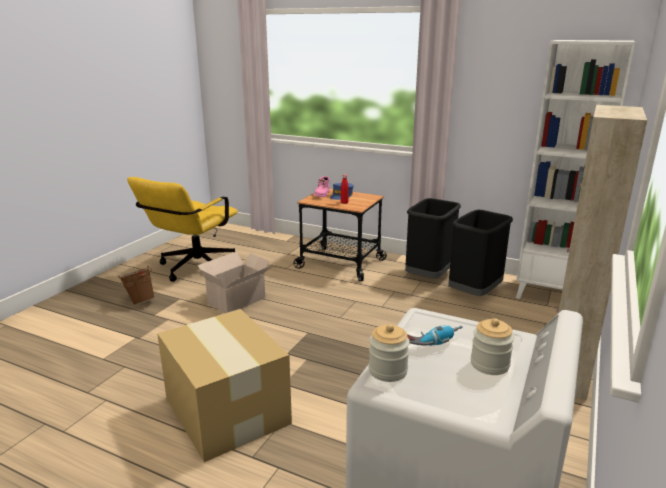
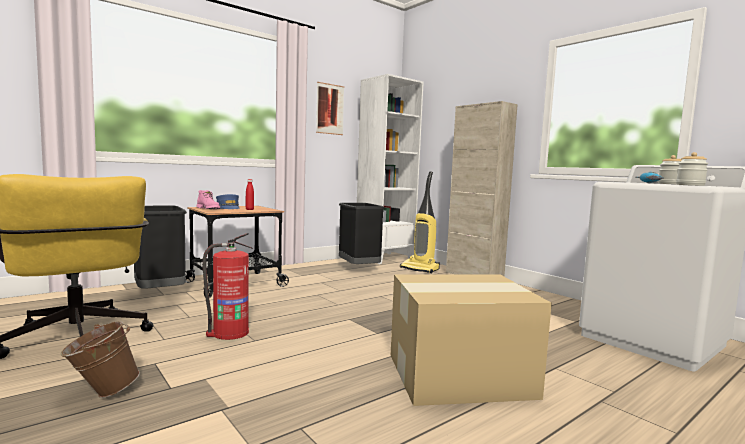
camera: 65 degrees left, 15 degrees down
cardboard box [198,252,270,313] -> fire extinguisher [203,233,253,340]
black trash can [405,198,461,279] -> black trash can moved to [134,205,187,288]
none -> picture [316,82,344,135]
none -> vacuum cleaner [400,171,440,273]

